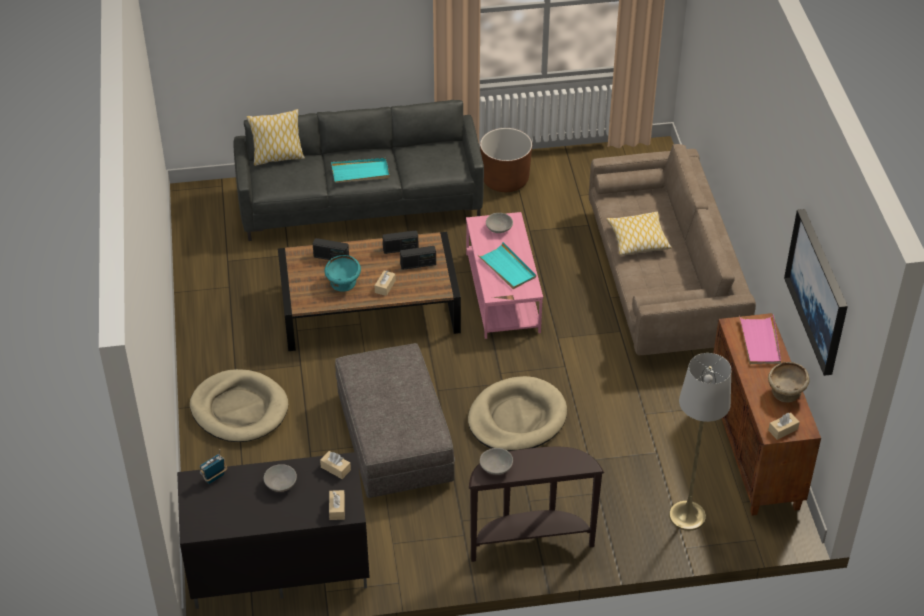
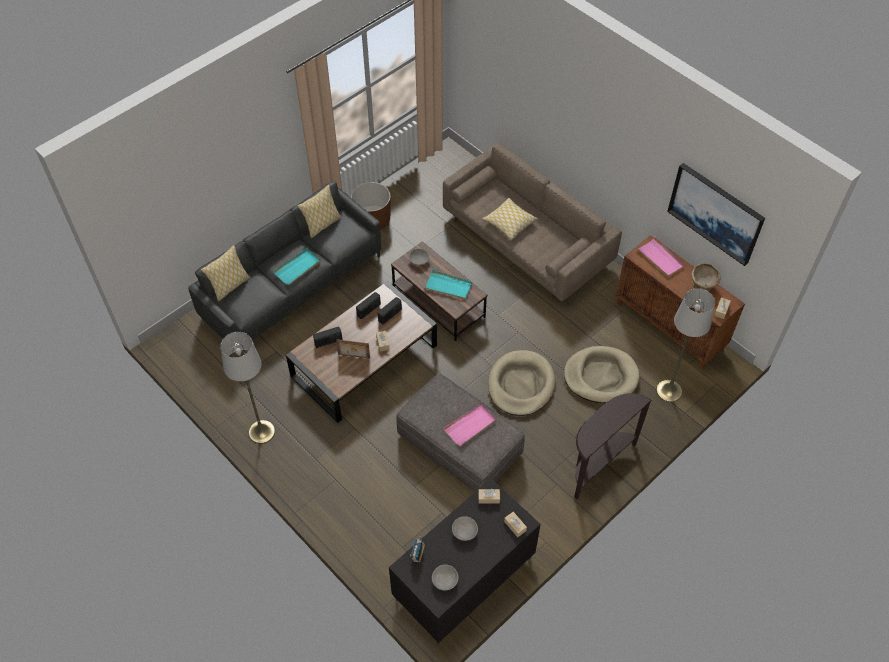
camera: 35 degrees left, 10 degrees up
beige dog bed [190,369,288,442] -> beige dog bed moved to [564,346,640,403]
turquoise bowl [325,255,361,292] -> picture frame [336,339,370,359]
pink coffee table [466,212,543,339] -> brown coffee table [391,241,487,341]
grey bowl [480,448,513,475] -> grey bowl moved to [432,564,458,590]
none -> grey floor lamp [221,332,275,444]
none -> pillow [297,185,341,238]
none -> pink tray [443,404,496,446]

